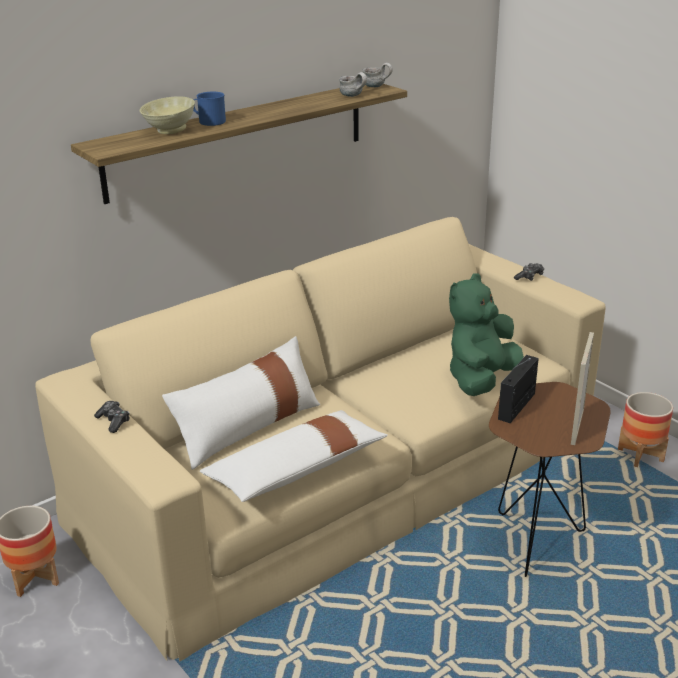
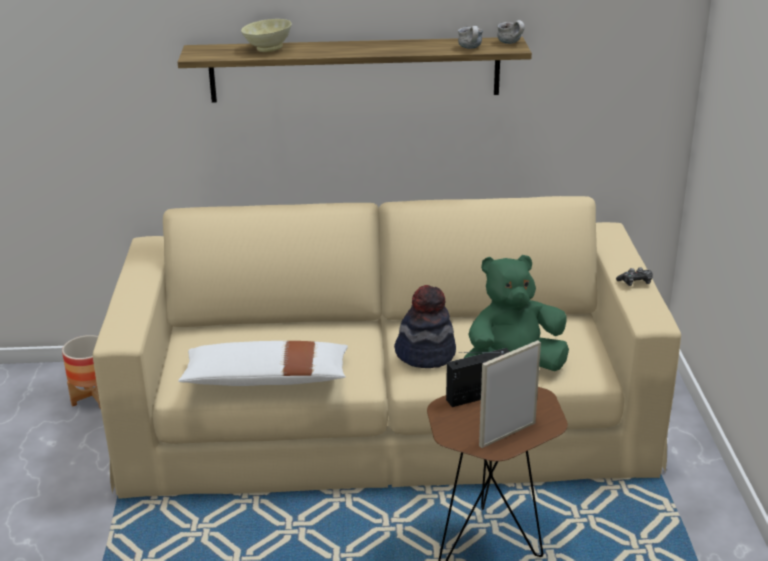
camera: 35 degrees right, 0 degrees up
game controller [94,401,130,433] -> none
white pillow [162,336,320,470] -> none
blue mug [193,92,226,126] -> none
planter [618,392,673,467] -> none
none -> hat [394,285,456,368]

